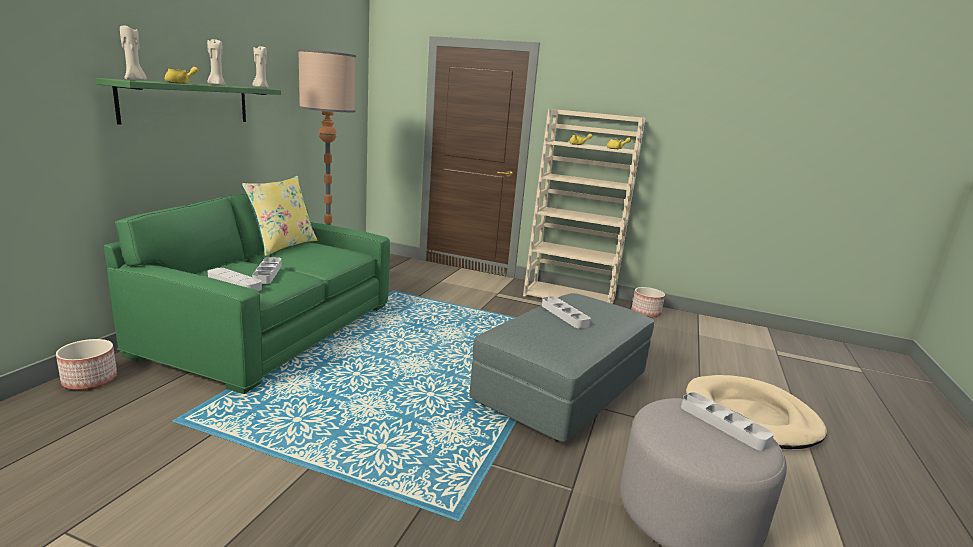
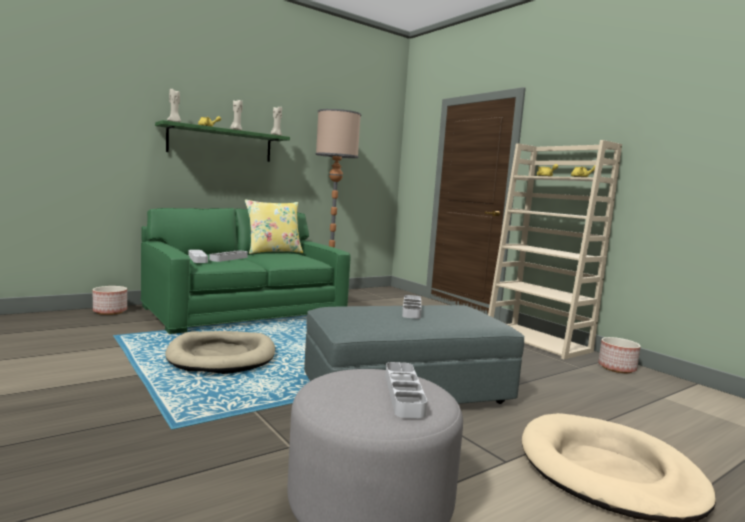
camera: 35 degrees right, 10 degrees down
none -> beige dog bed [165,331,275,374]

